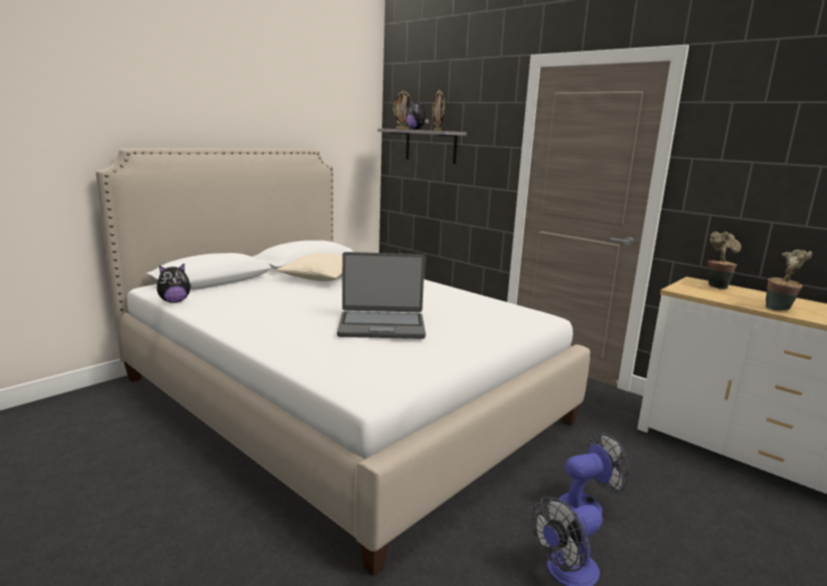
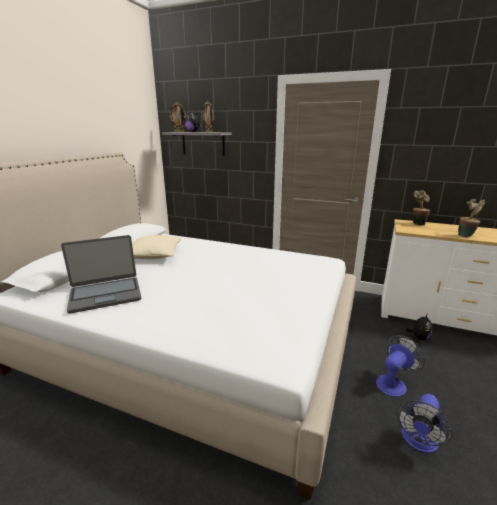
camera: 20 degrees left, 5 degrees up
plush toy [157,264,192,303] -> plush toy moved to [406,314,432,340]
laptop [337,252,426,339] -> laptop moved to [61,235,141,314]

